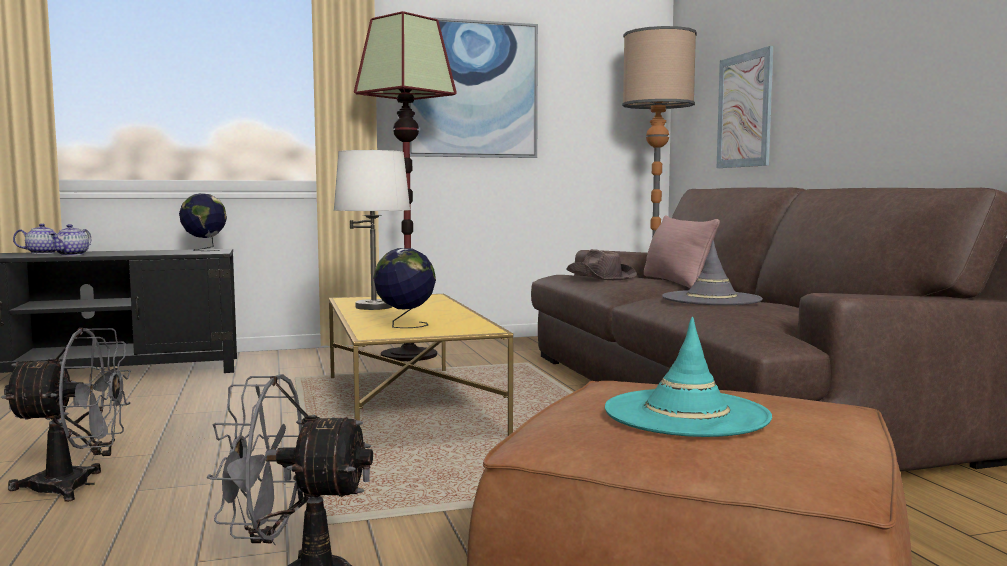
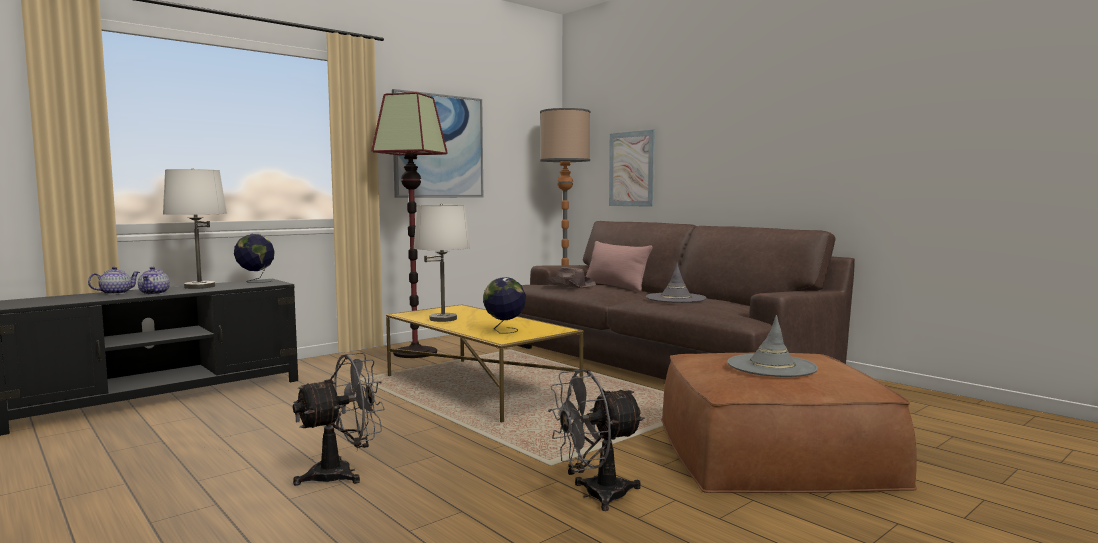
camera: 25 degrees left, 0 degrees up
turquoise hat [605,317,772,437] -> grey hat [727,315,818,377]
none -> white table lamp [163,168,227,289]

